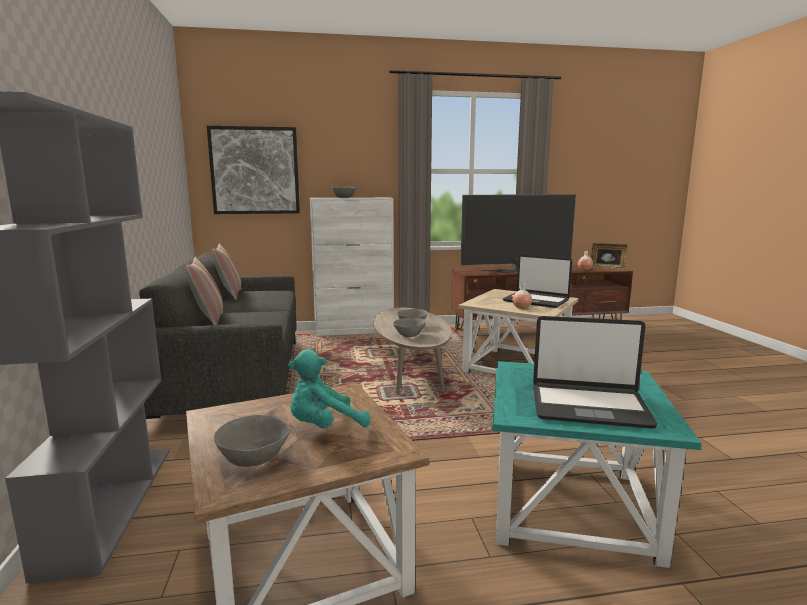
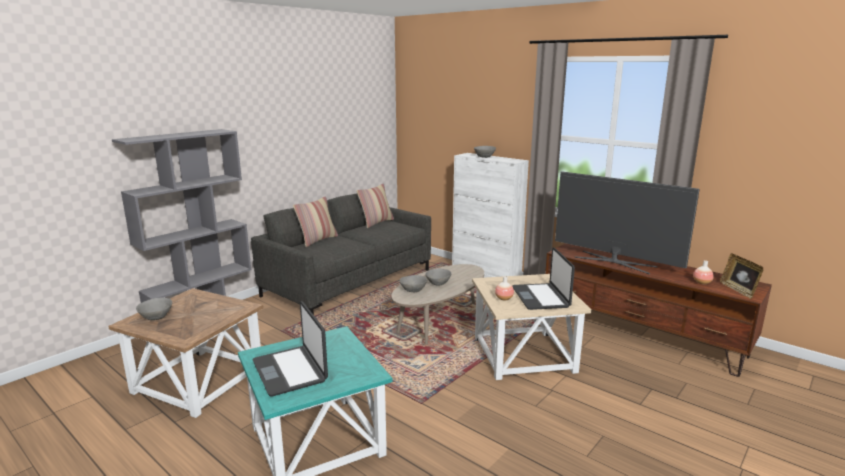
camera: 50 degrees right, 5 degrees up
picture [207,126,300,214] -> none
turquoise plush toy [288,349,370,428] -> none

